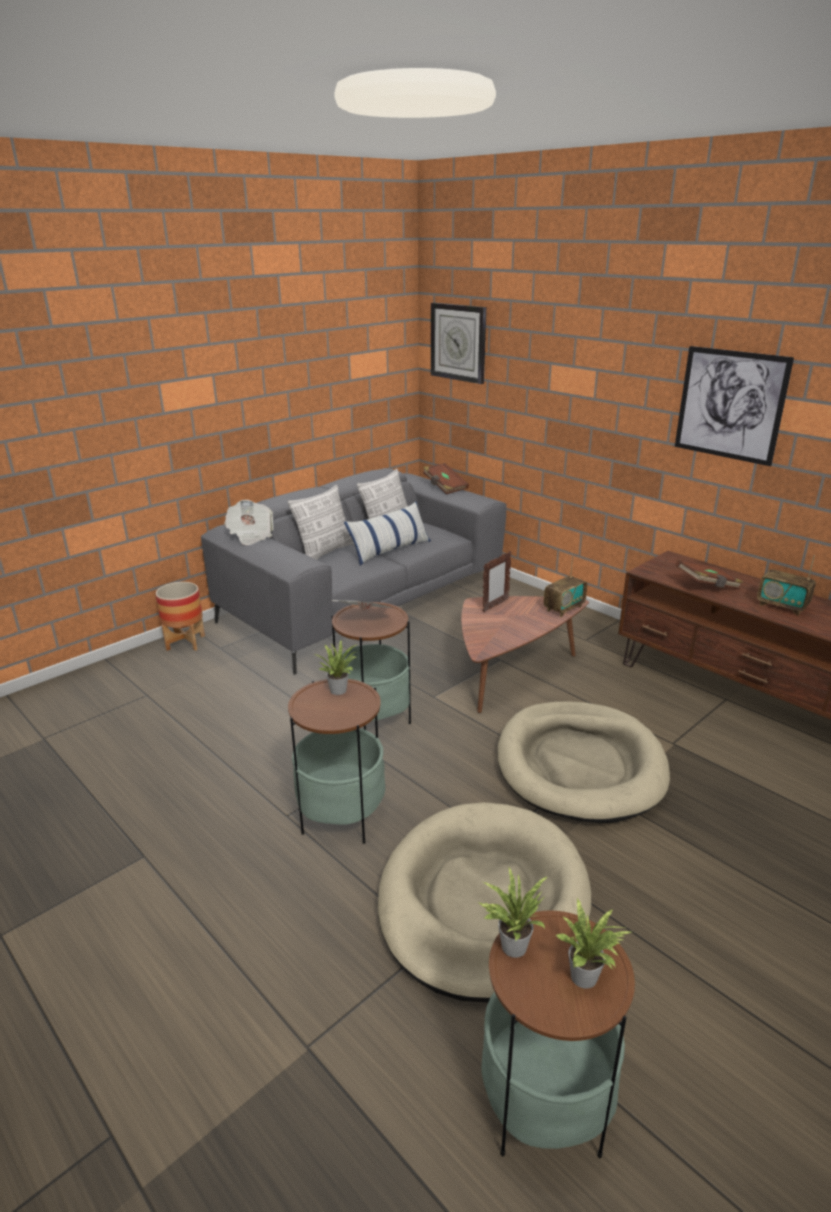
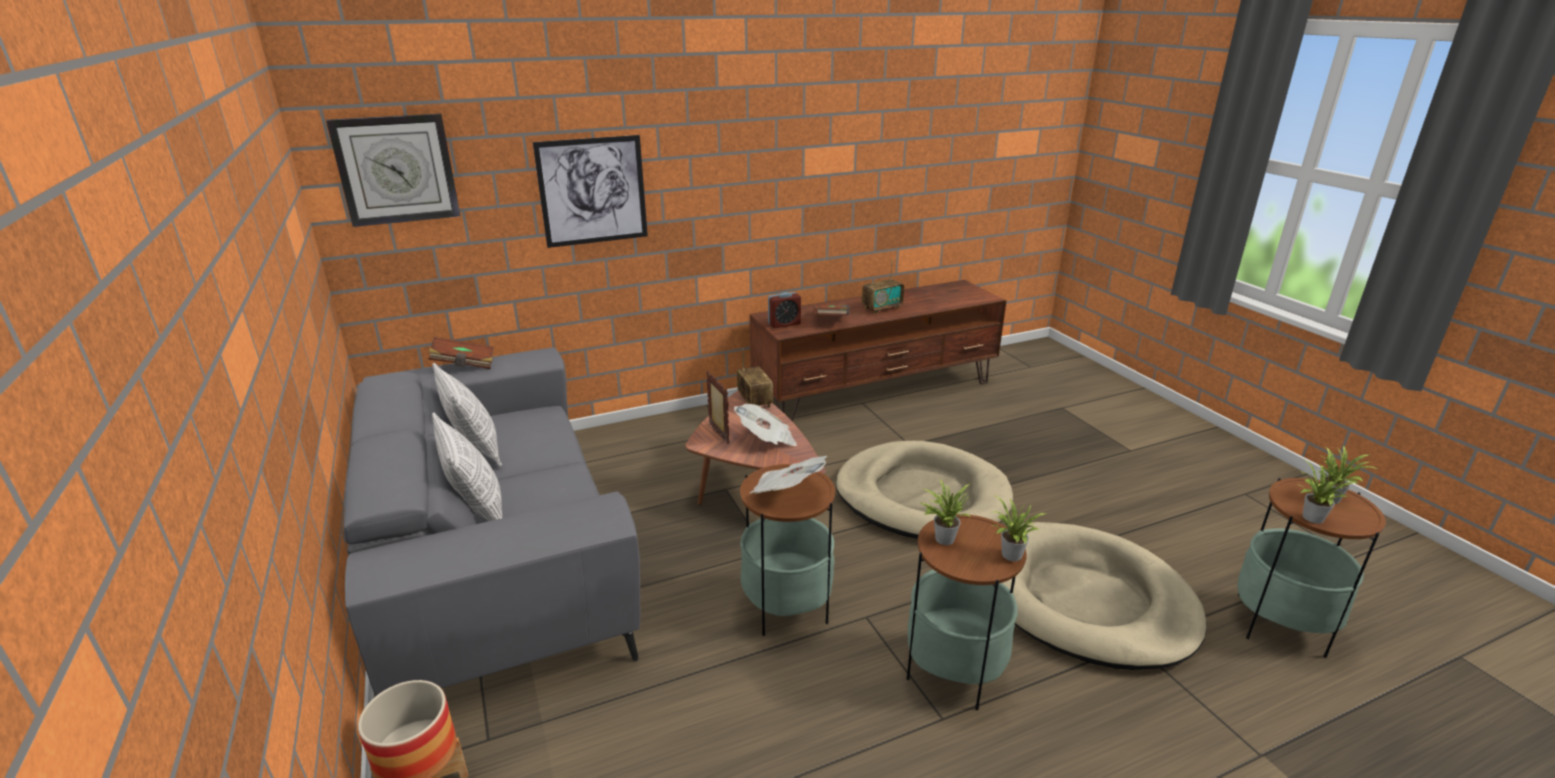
camera: 70 degrees left, 0 degrees up
newspaper [224,500,273,545] -> newspaper moved to [734,404,797,446]
pillow [344,502,431,565] -> none
picture [675,346,794,466] -> picture moved to [533,135,648,248]
none -> alarm clock [768,292,801,328]
none -> potted plant [992,496,1047,561]

